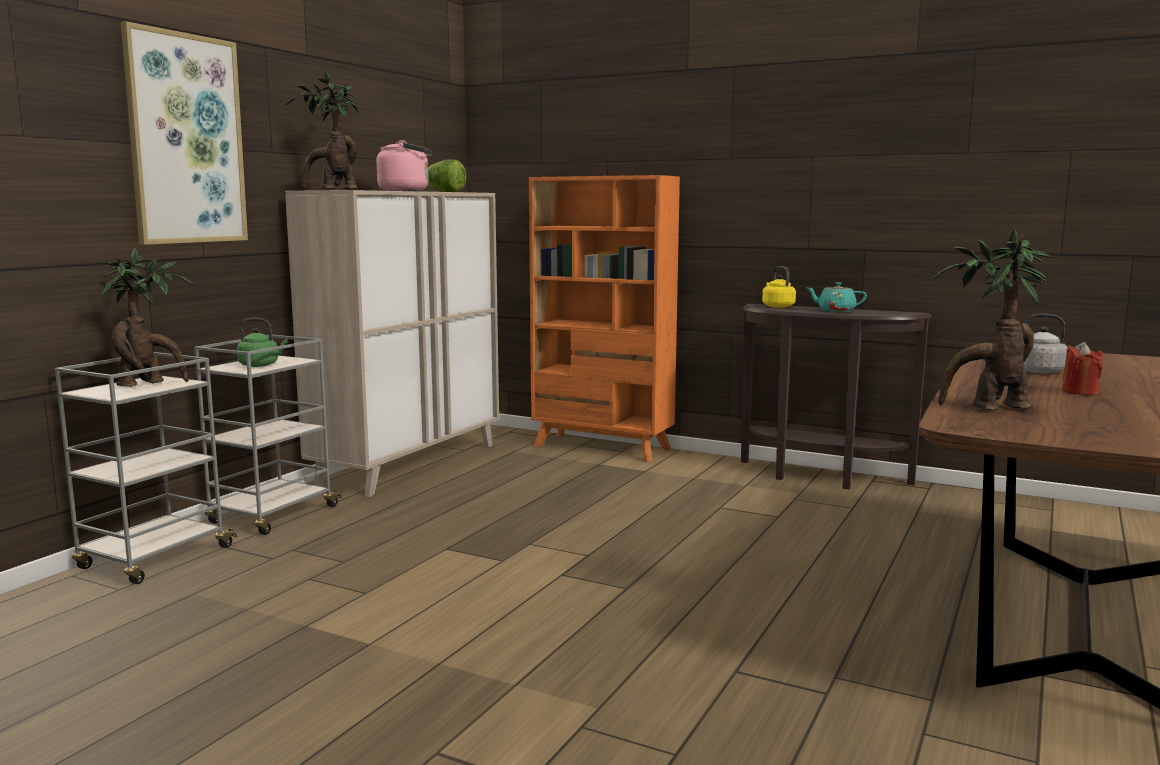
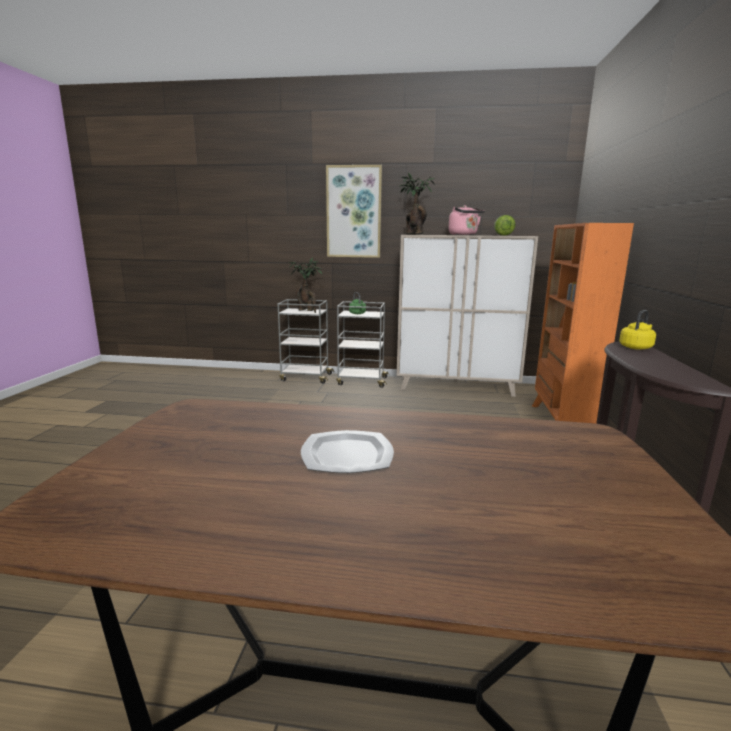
camera: 70 degrees right, 5 degrees up
turquoise teapot [807,282,867,312] -> none
potted plant [931,228,1052,410] -> none
grey kettle [1023,313,1086,374] -> none
red candle [1062,343,1103,395] -> plate [301,430,394,473]

